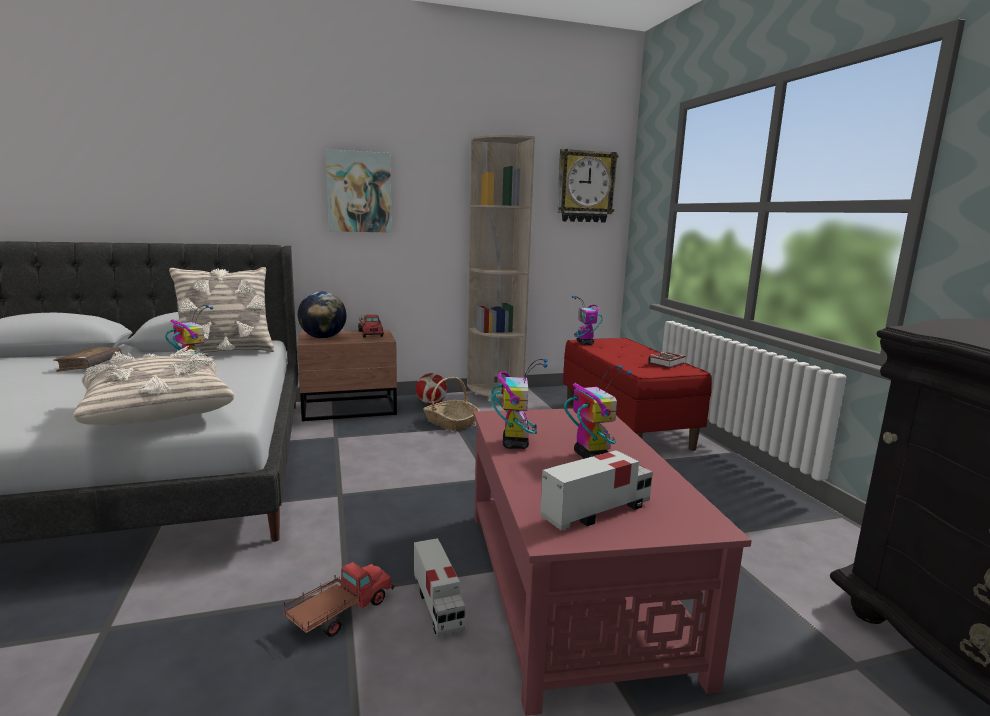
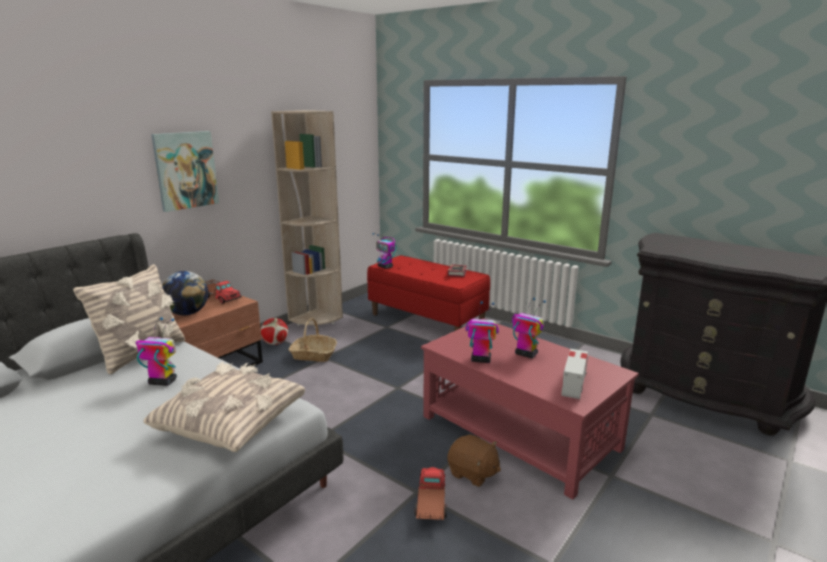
camera: 35 degrees left, 5 degrees up
brown book [53,347,122,372] -> none
toy truck [414,538,465,636] -> brown plush toy [448,434,501,487]
toy robot [491,359,548,449] -> toy robot turned 45 degrees counterclockwise [465,301,499,363]
wall clock [557,149,618,222] -> none

